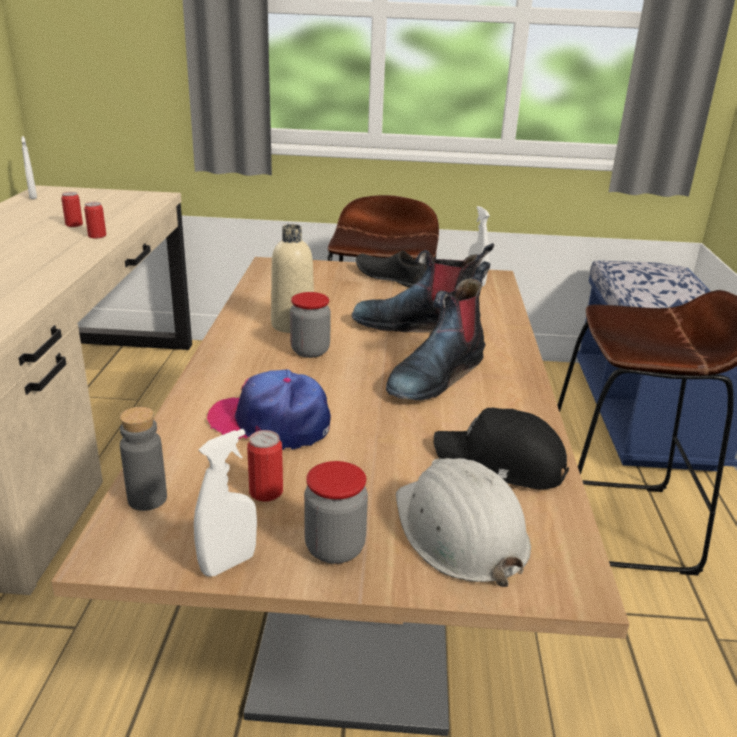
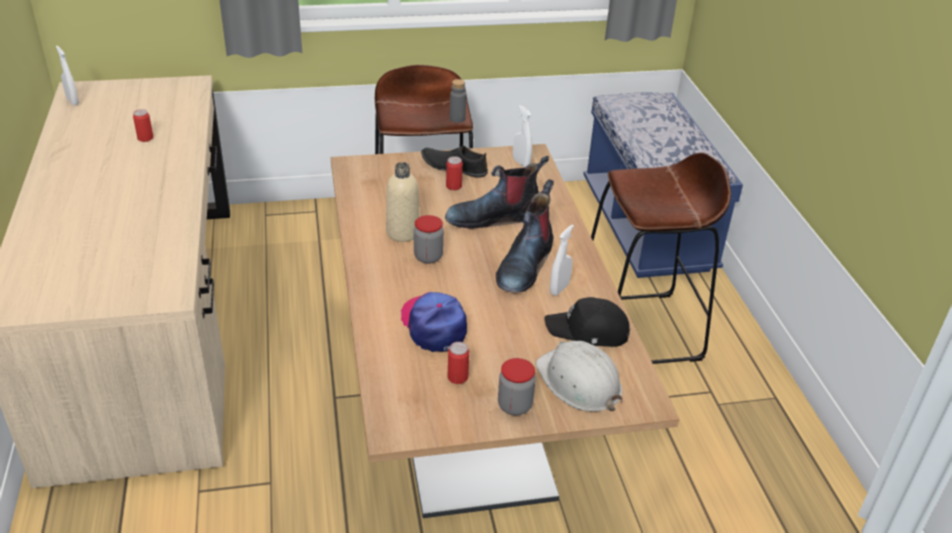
camera: 15 degrees left, 10 degrees up
can [84,202,106,239] -> can moved to [446,156,463,190]
grey bottle [120,407,167,511] -> grey bottle moved to [450,79,466,123]
white spray bottle [194,429,257,577] -> white spray bottle moved to [550,224,574,296]
cap [207,369,331,450] -> cap turned 60 degrees clockwise [401,292,467,352]

